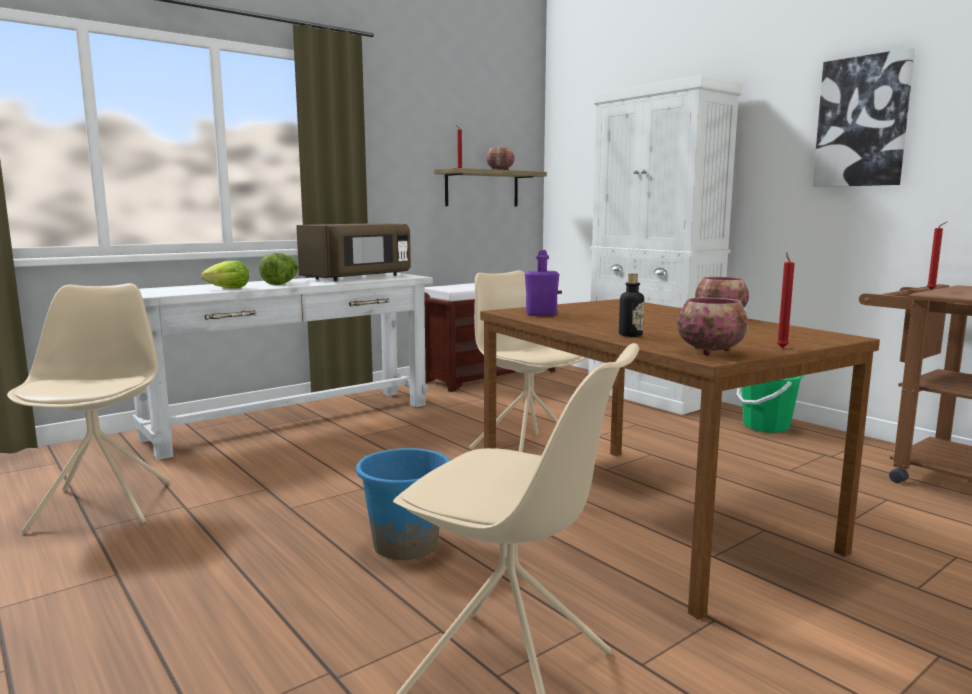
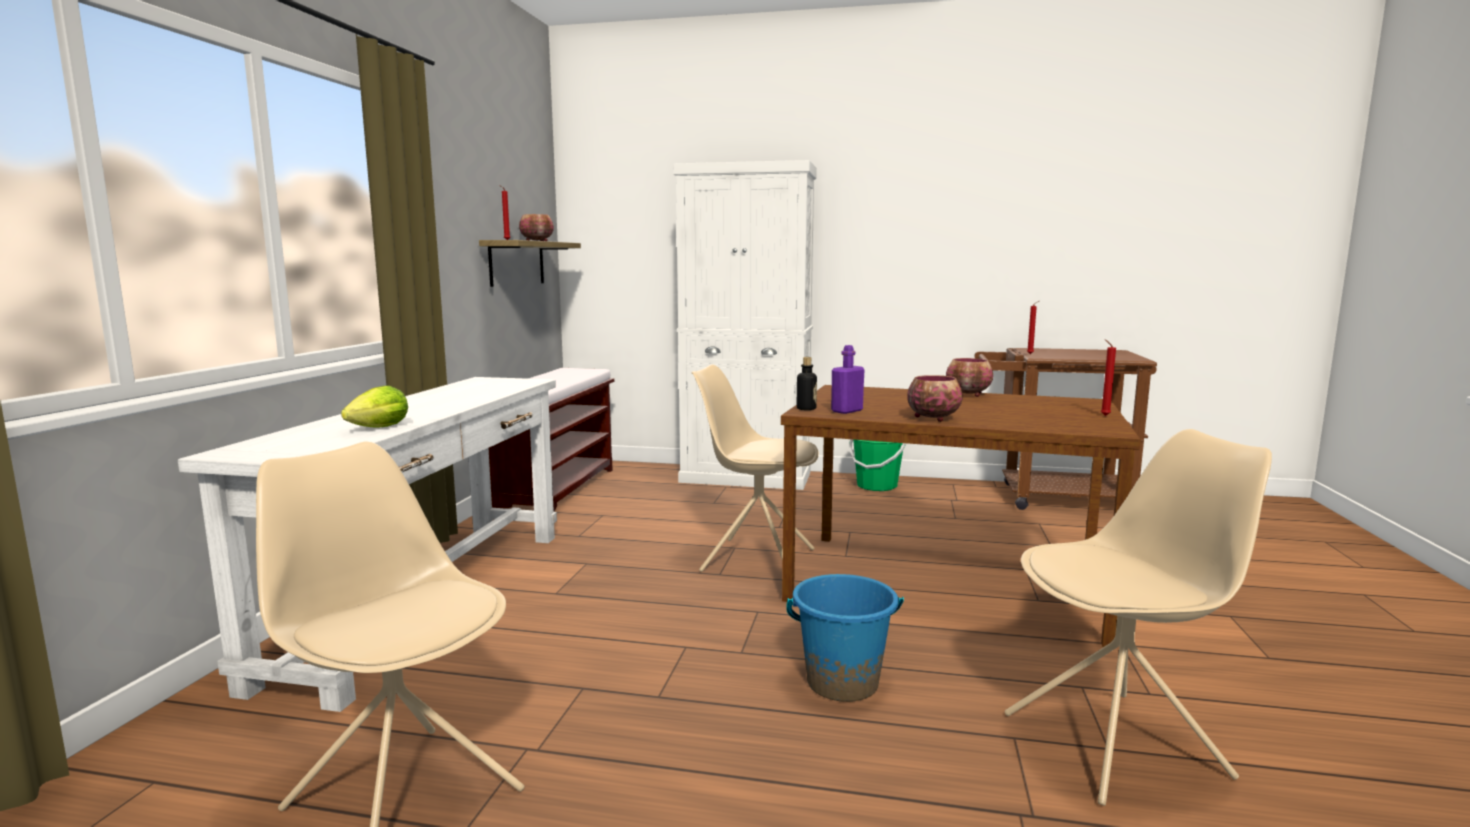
camera: 40 degrees left, 0 degrees up
lettuce [259,253,299,285] -> none
brown microwave [296,223,411,281] -> none
bottle [619,273,644,337] -> bottle moved to [797,357,817,410]
bowl [677,298,748,355] -> bowl moved to [907,375,963,422]
picture [812,48,915,187] -> none

